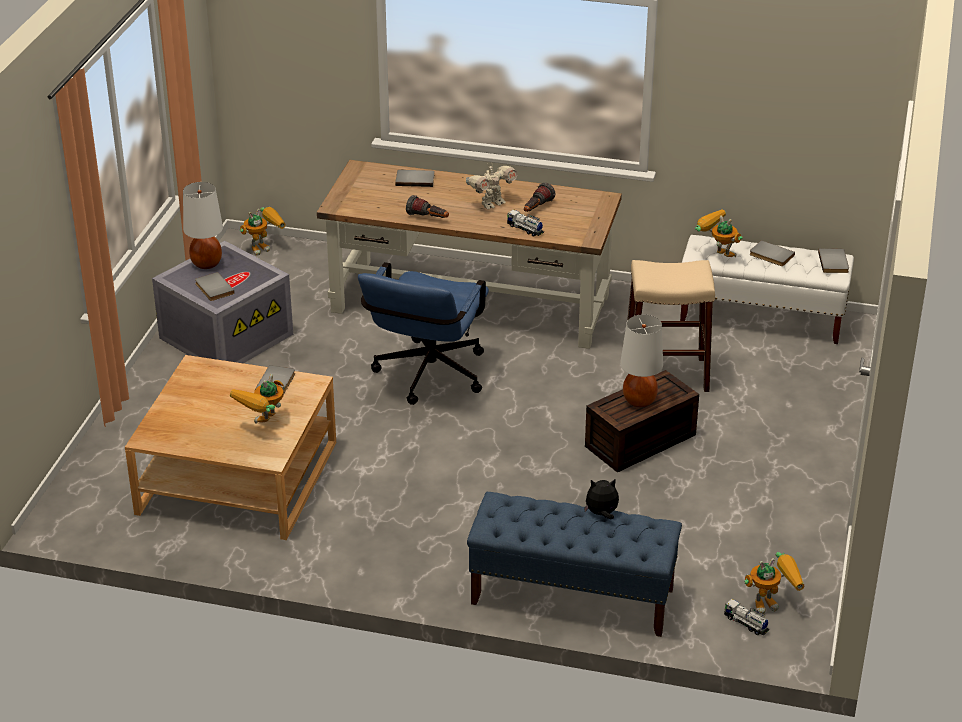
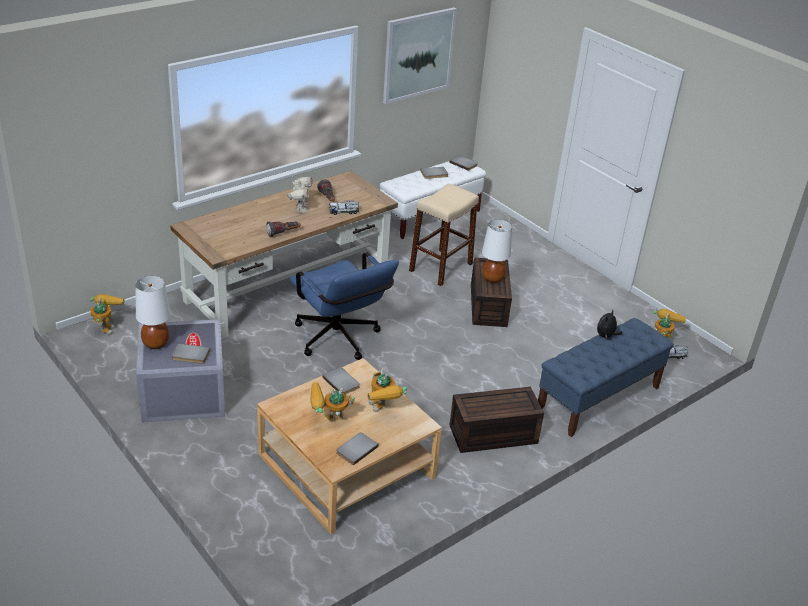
camera: 55 degrees left, 0 degrees up
grey book [395,170,435,187] -> grey book moved to [336,432,379,465]
toy robot [695,209,743,257] -> toy robot moved to [310,382,355,420]
none -> picture [383,8,457,104]
none -> brown storage box [449,387,544,453]

